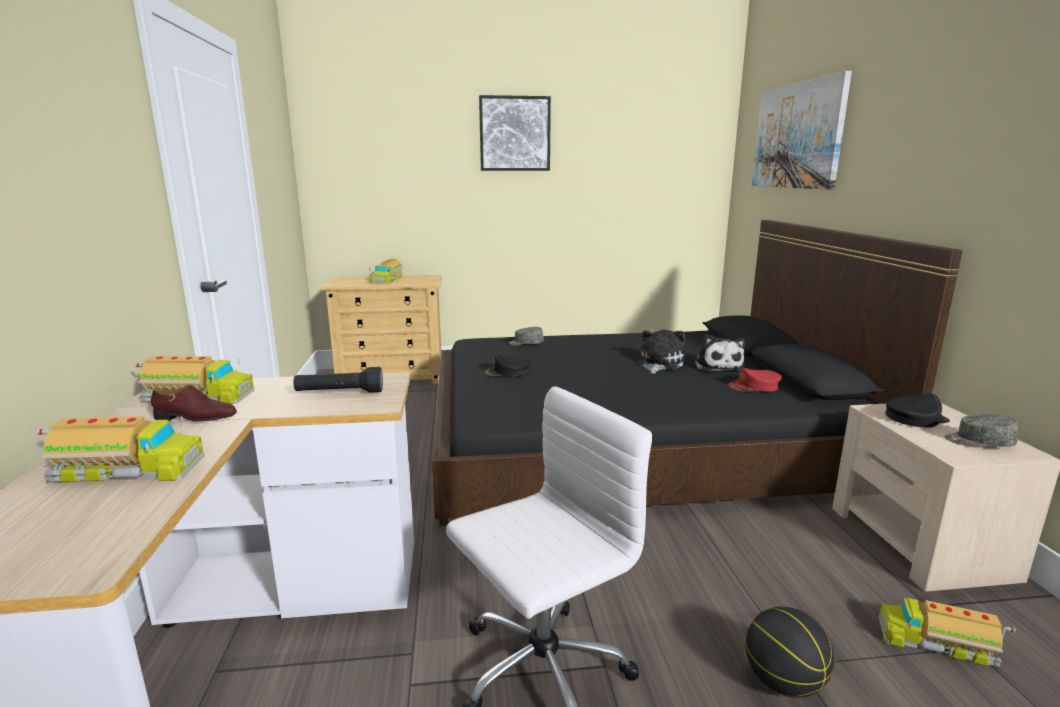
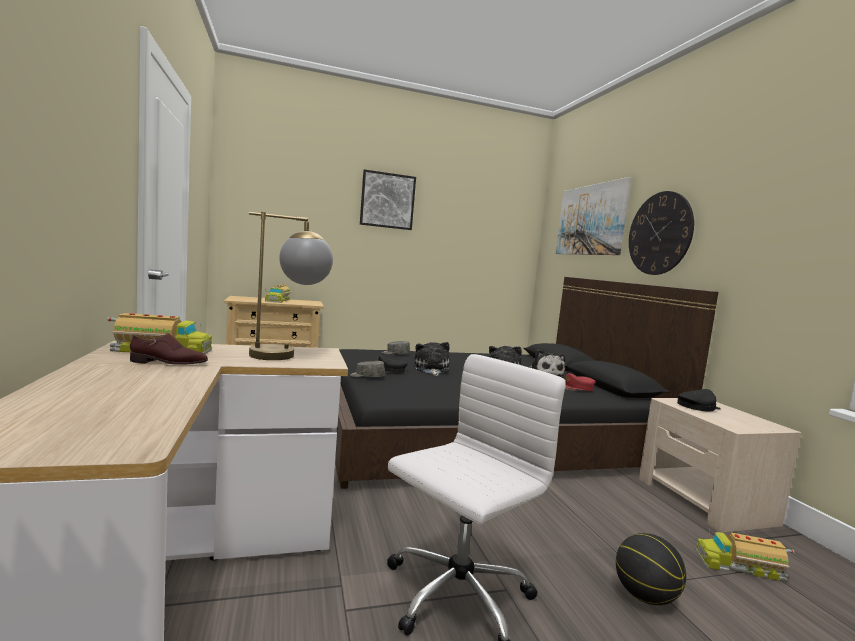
camera: 10 degrees left, 10 degrees down
toy truck [37,416,205,482] -> none
black flashlight [293,367,383,392] -> table lamp [249,212,333,360]
grey cap [945,414,1018,447] -> grey cap moved to [350,361,385,377]
none -> plush toy [414,342,450,376]
none -> wall clock [629,191,694,275]

